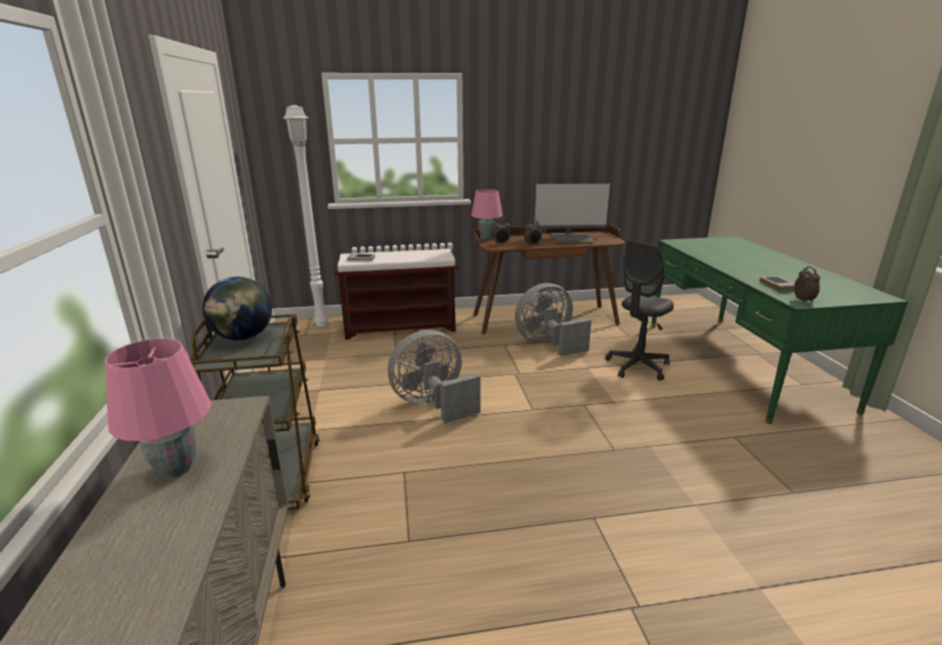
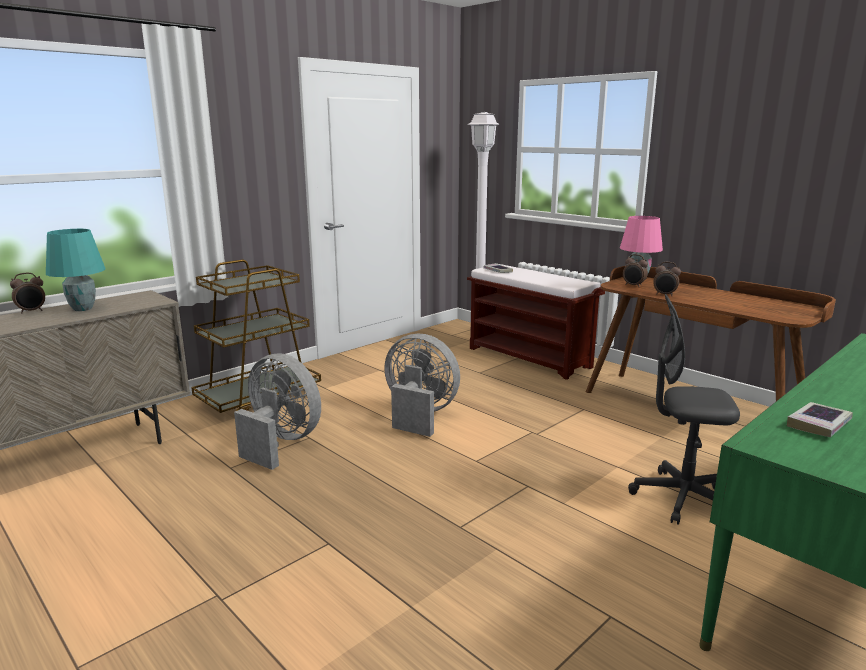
camera: 55 degrees right, 5 degrees down
pink table lamp [105,338,211,478] -> turquoise table lamp [46,229,105,311]
globe [202,277,272,340] -> none
grey fan [515,283,591,356] -> grey fan moved to [234,353,321,470]
monitor [534,183,610,243] -> none
alarm clock [794,267,820,304] -> alarm clock moved to [10,273,45,314]

